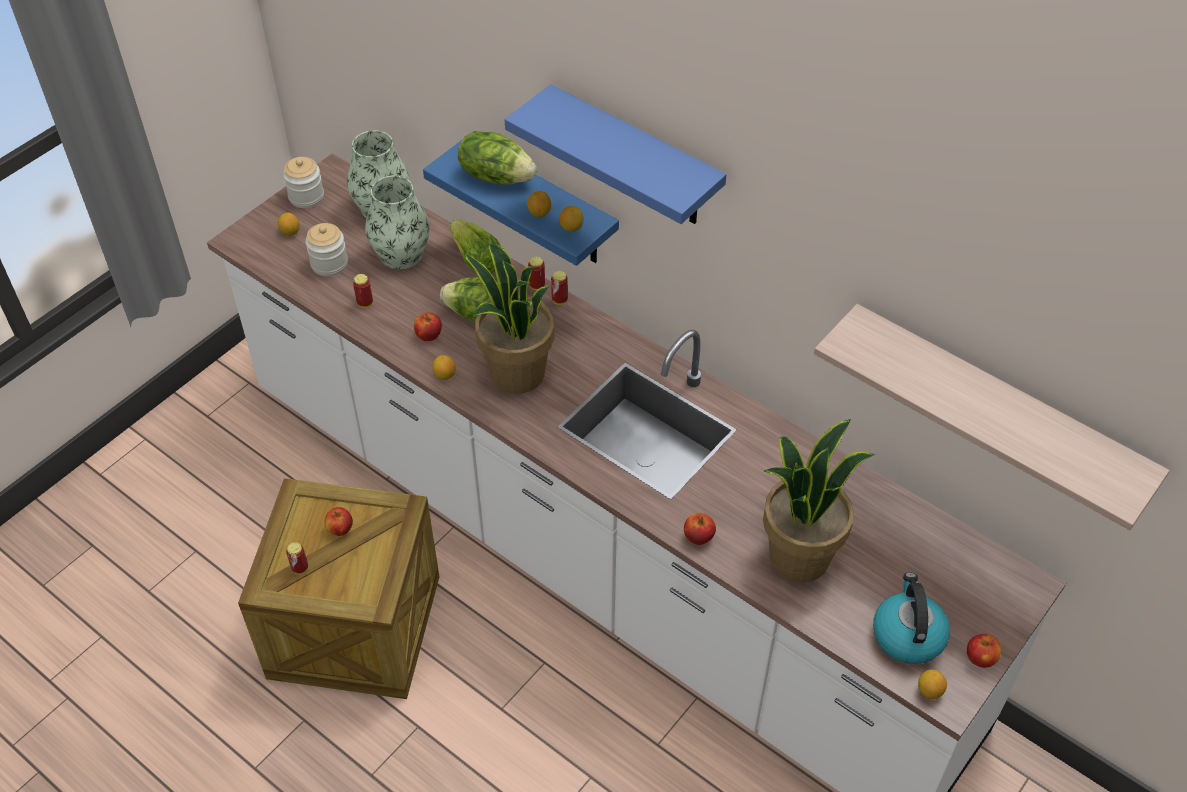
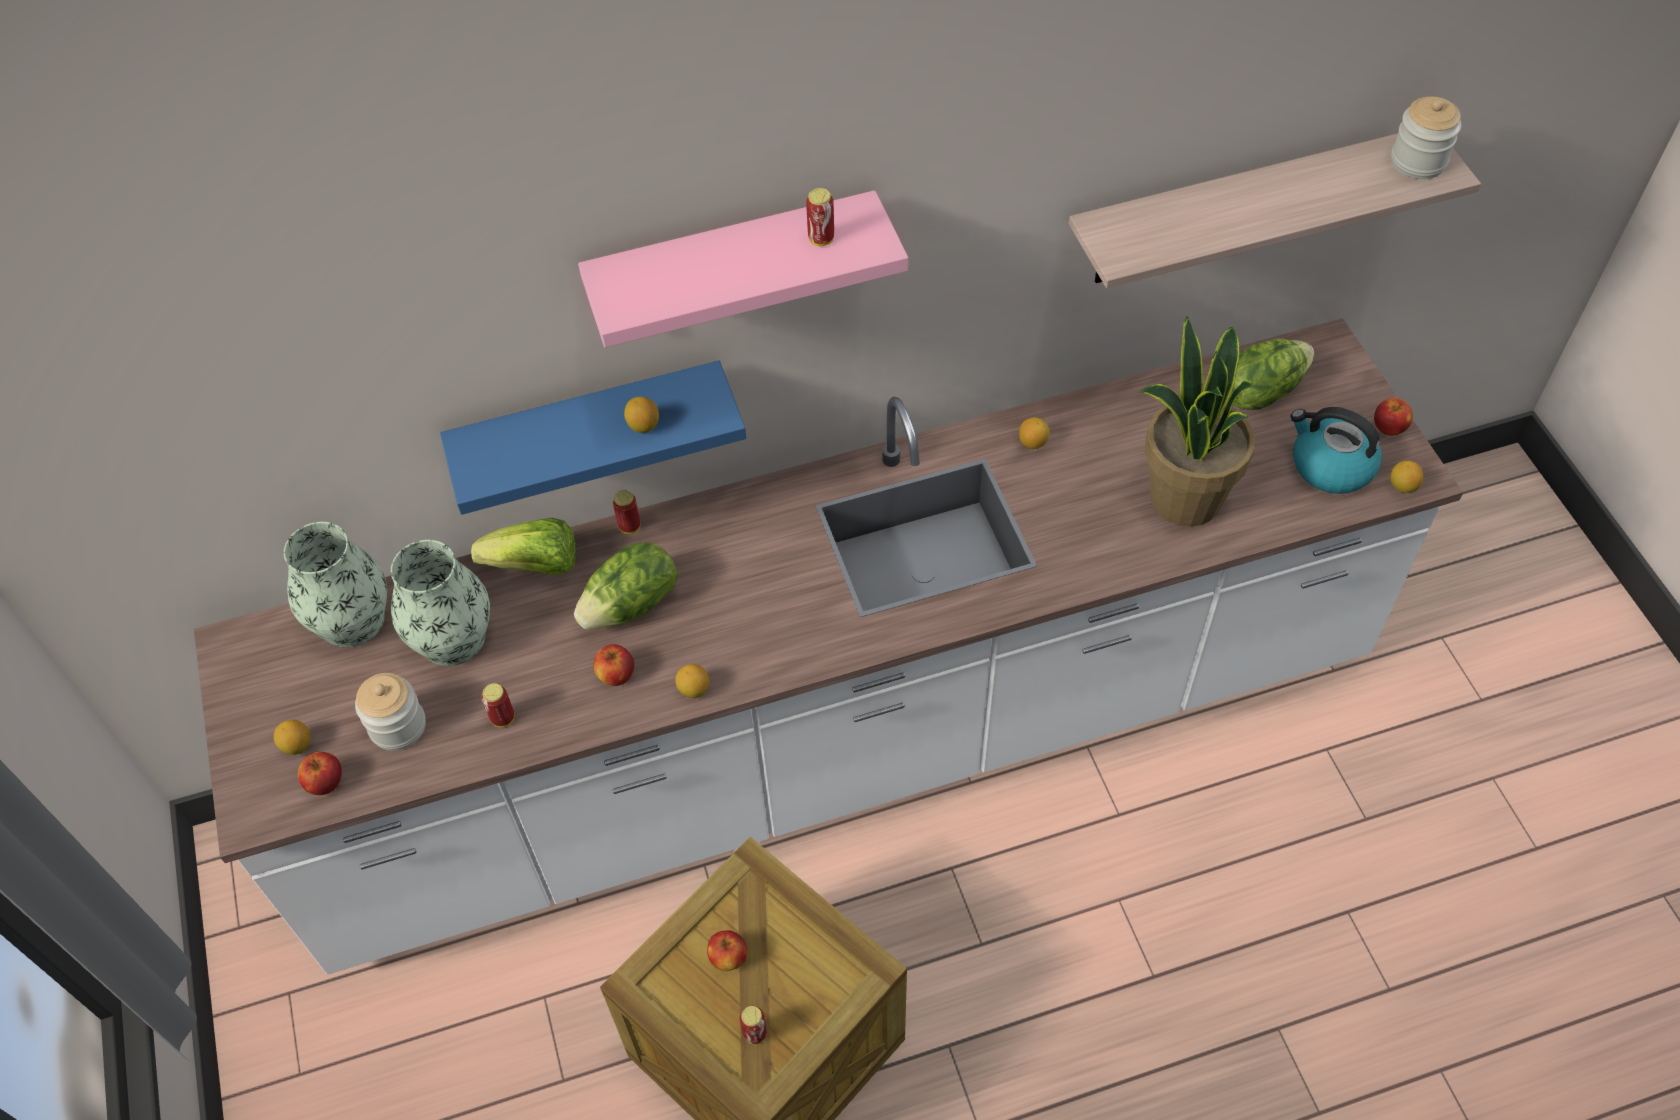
camera: 55 degrees left, 5 degrees up
jar [283,157,324,208] -> jar moved to [1391,96,1462,179]
lettuce [458,131,537,185] -> lettuce moved to [1228,339,1314,410]
potted plant [463,243,554,394] -> none
blue shelf [505,84,726,224] -> pink shelf [578,190,908,348]
can [551,271,568,305] -> can moved to [806,188,834,246]
lemon [559,206,584,232] -> lemon moved to [1019,417,1050,449]
apple [684,513,716,545] -> apple moved to [298,752,342,795]

